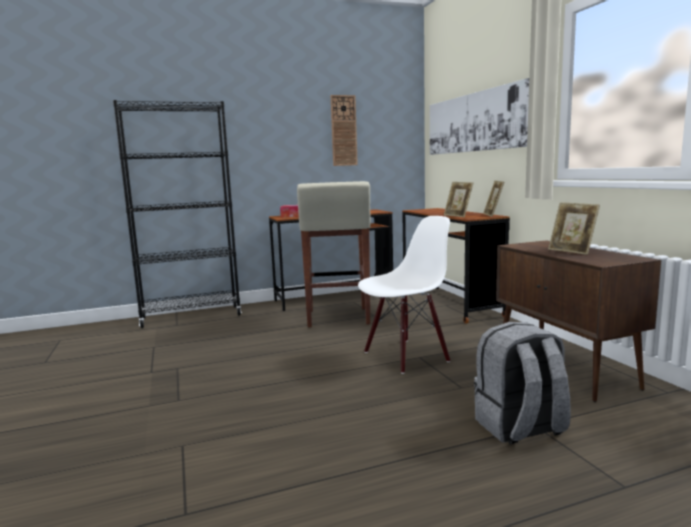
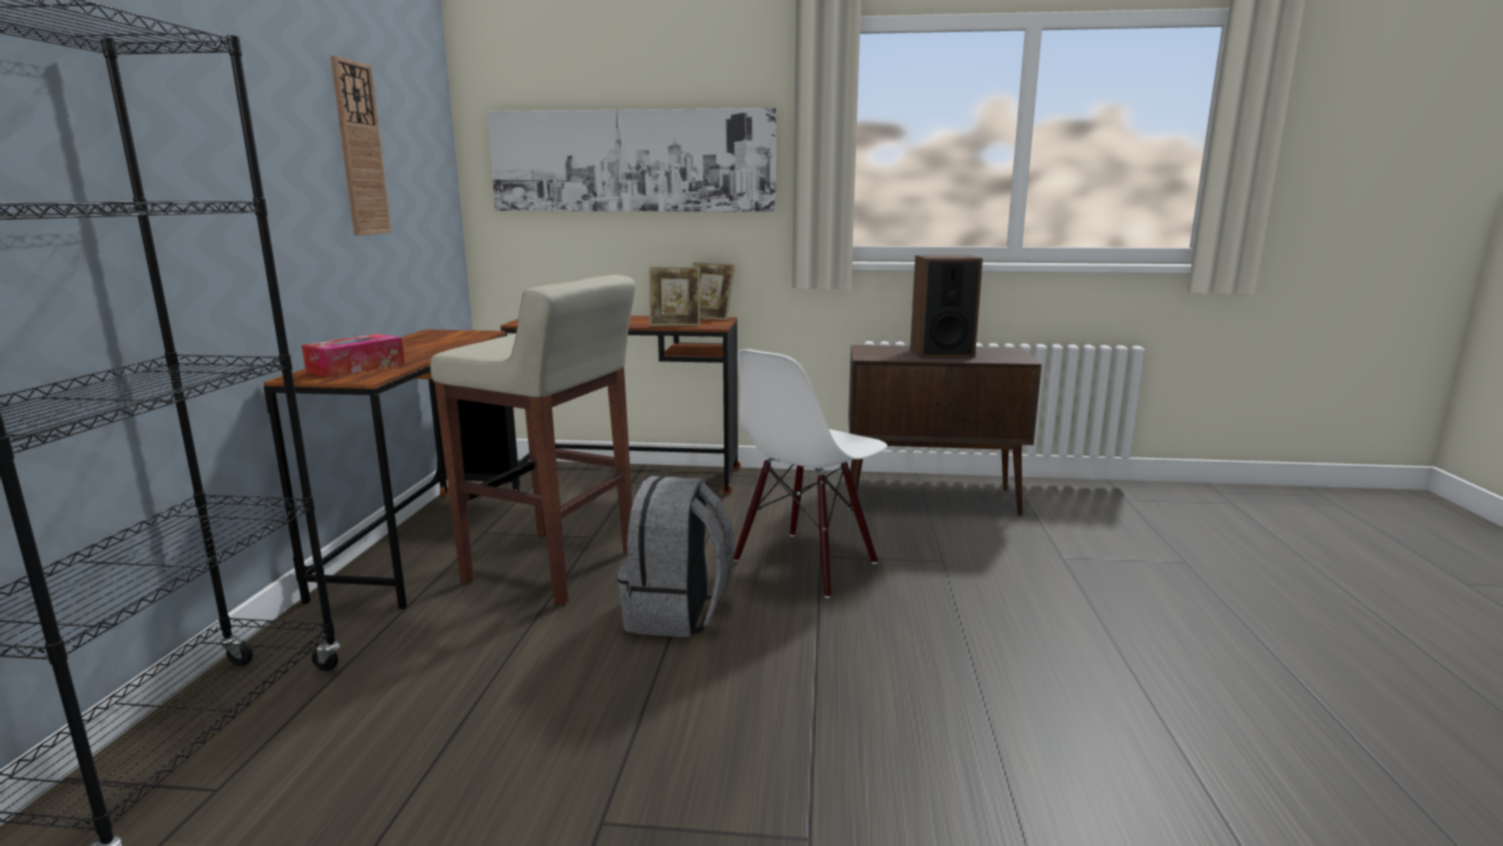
camera: 65 degrees left, 5 degrees up
white chair [358,216,451,374] -> white chair turned 135 degrees counterclockwise [733,349,887,598]
grey backpack [474,322,571,444] -> grey backpack moved to [618,476,735,638]
picture frame [548,202,600,255] -> speaker [910,255,983,358]

